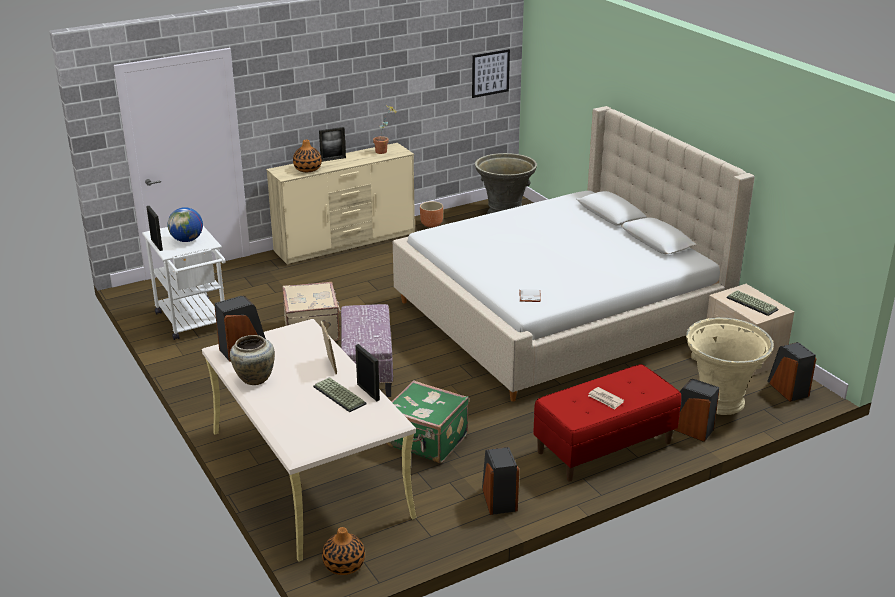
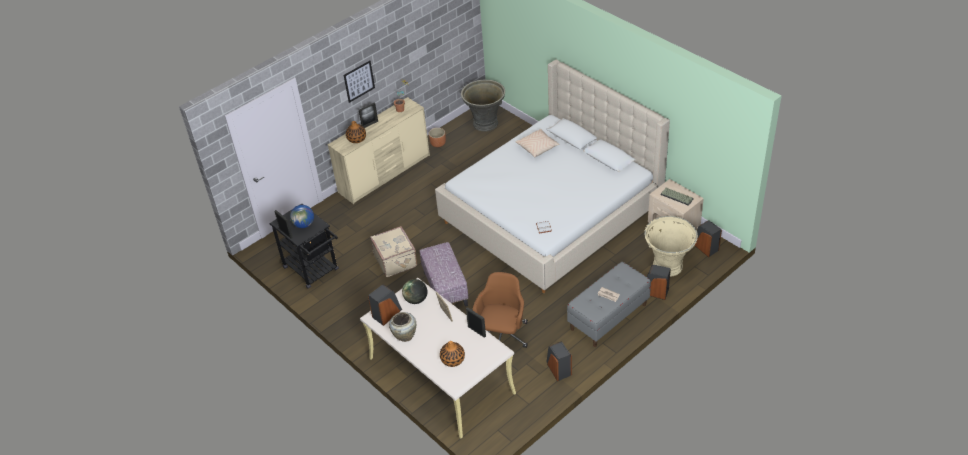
camera: 10 degrees left, 15 degrees up
white cart [142,226,225,340] -> black cart [269,204,339,289]
keyboard [313,377,367,412] -> none
vase [322,527,365,575] -> vase moved to [440,341,465,367]
green suitcase [386,380,469,463] -> brown office chair [473,272,528,348]
picture [472,49,510,98] -> picture moved to [344,61,375,103]
red bench [533,364,681,482] -> grey bench [567,262,651,347]
none -> globe [402,279,428,304]
none -> beige pillow [515,129,559,157]

